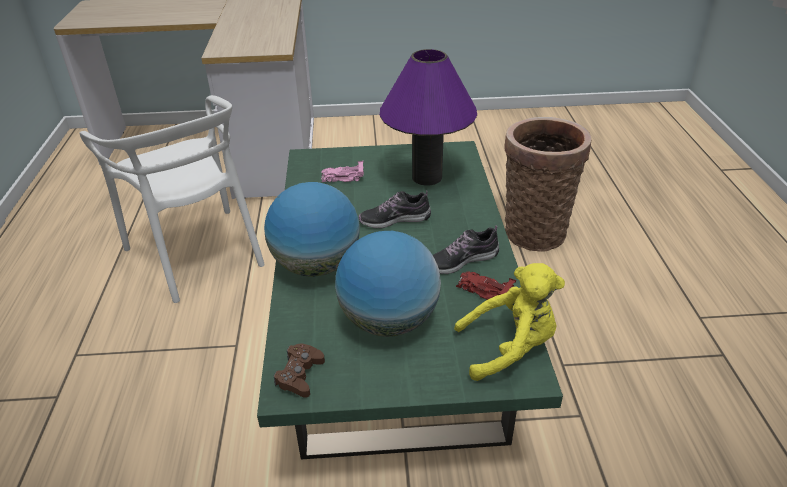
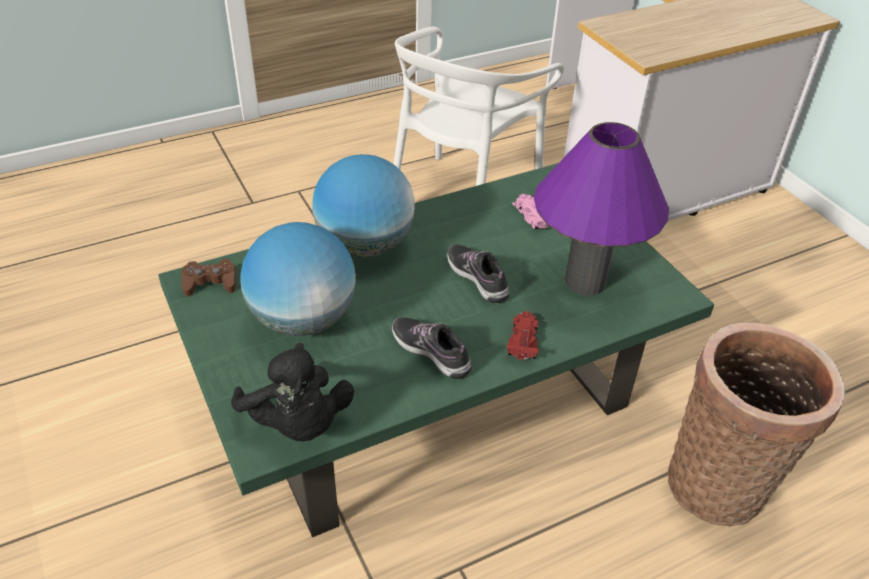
camera: 65 degrees right, 5 degrees up
yellow plush toy [454,263,565,381] -> black plush toy [231,343,354,441]
red toy car [456,271,516,300] -> red toy car moved to [507,311,539,360]

